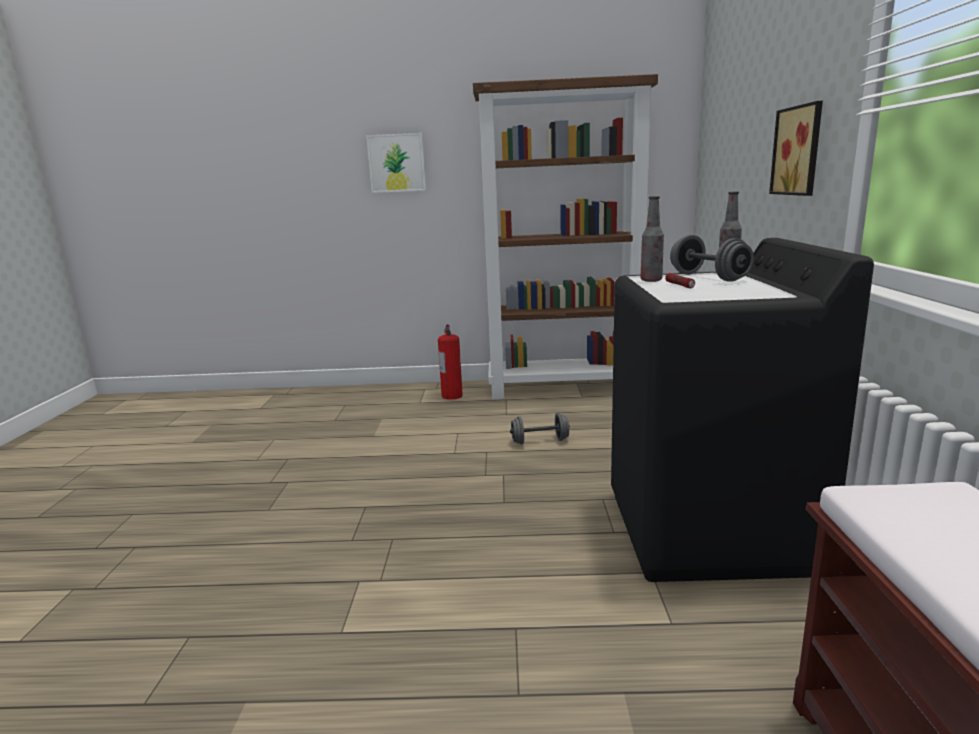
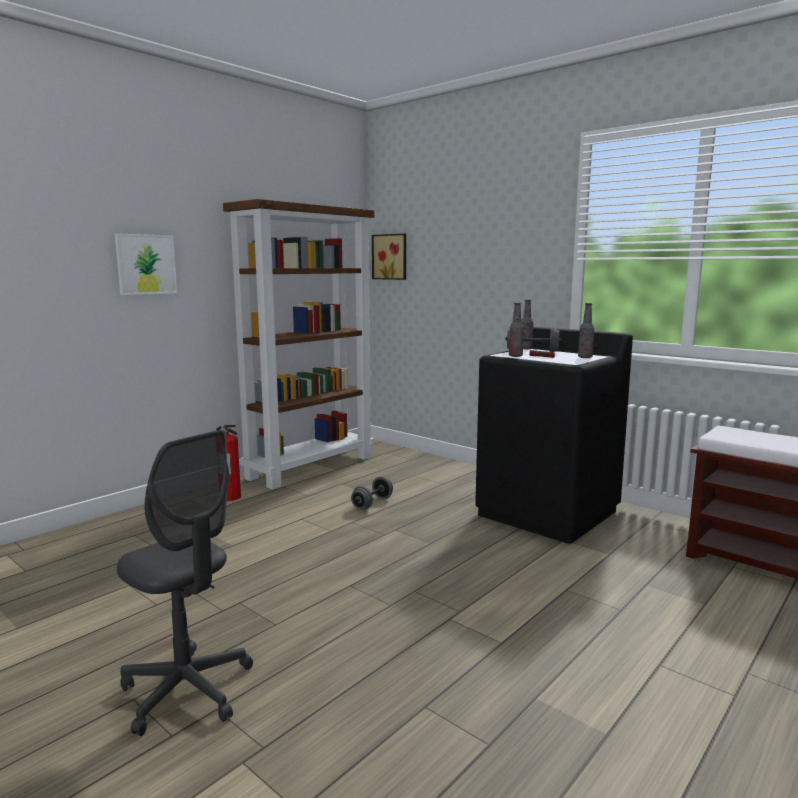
camera: 50 degrees left, 5 degrees down
picture [769,101,823,196] -> picture moved to [372,234,406,280]
none -> grey office chair [117,430,253,736]
none -> bottle [578,303,594,358]

